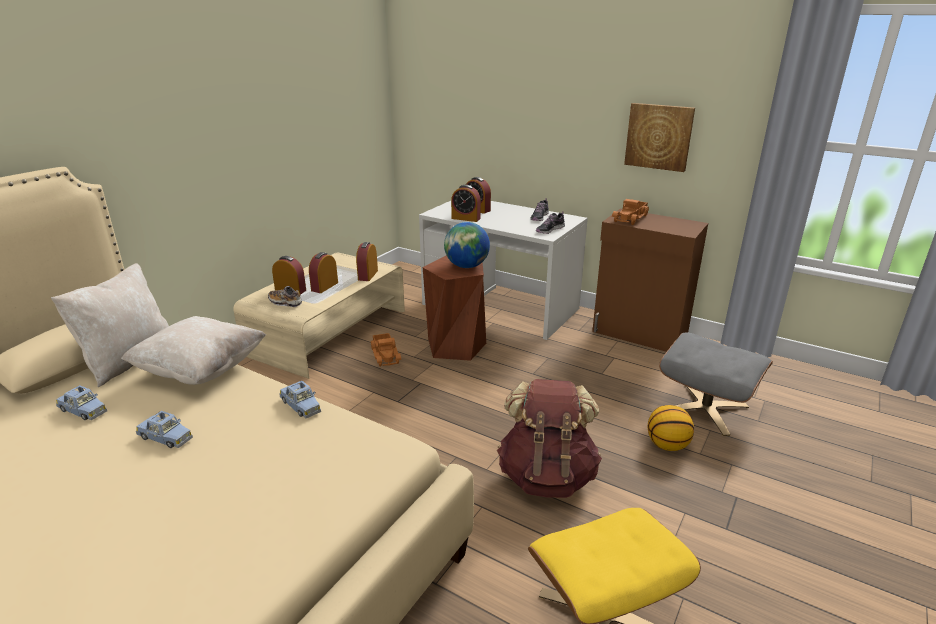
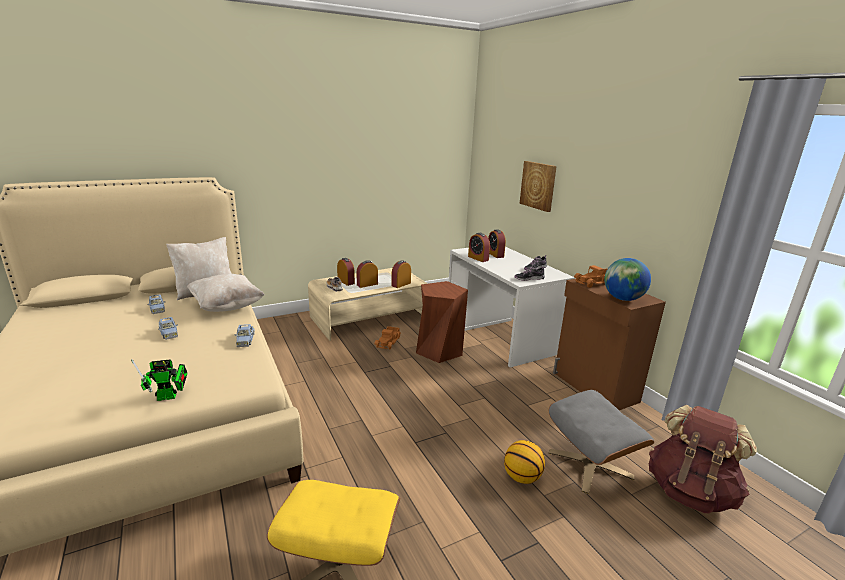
camera: 30 degrees right, 5 degrees down
globe [444,222,490,268] -> globe moved to [604,258,651,301]
brown backpack [497,379,602,498] -> brown backpack moved to [649,404,757,513]
picture [624,103,695,172] -> picture moved to [519,161,557,212]
none -> toy robot [131,359,187,401]

